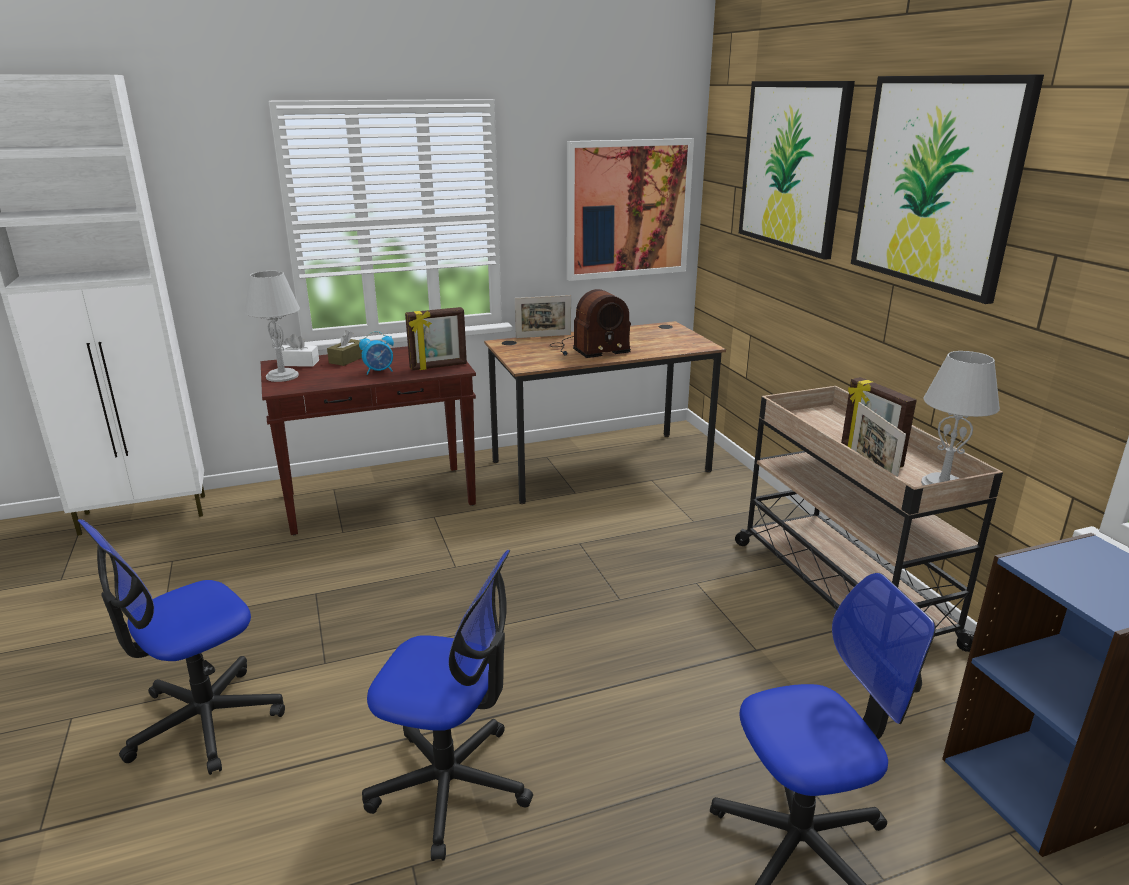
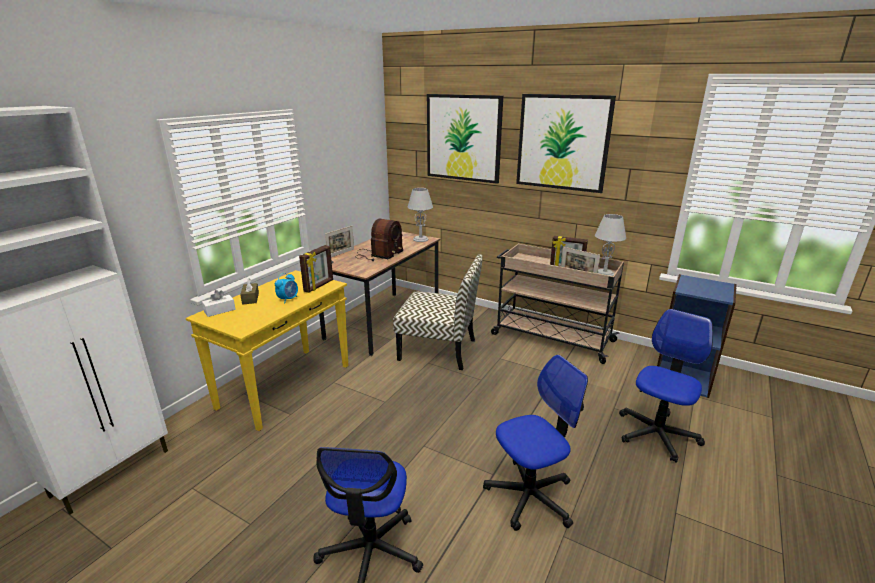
camera: 40 degrees left, 0 degrees up
grey table lamp [244,271,300,382] -> grey table lamp moved to [408,188,433,242]
brown console table [261,346,476,535] -> yellow console table [186,270,348,431]
picture [567,138,694,281] -> none
none -> chair [393,254,483,370]

